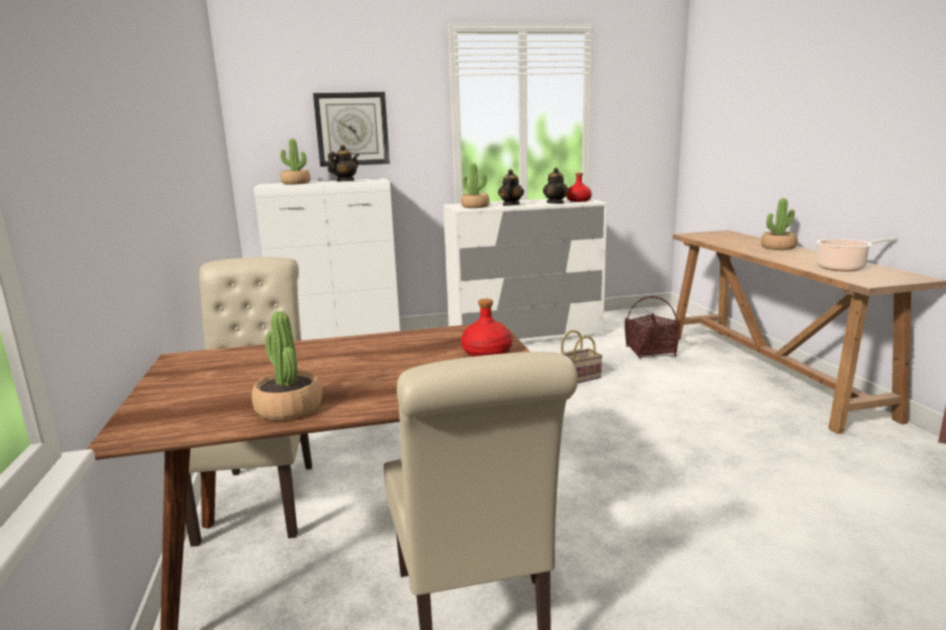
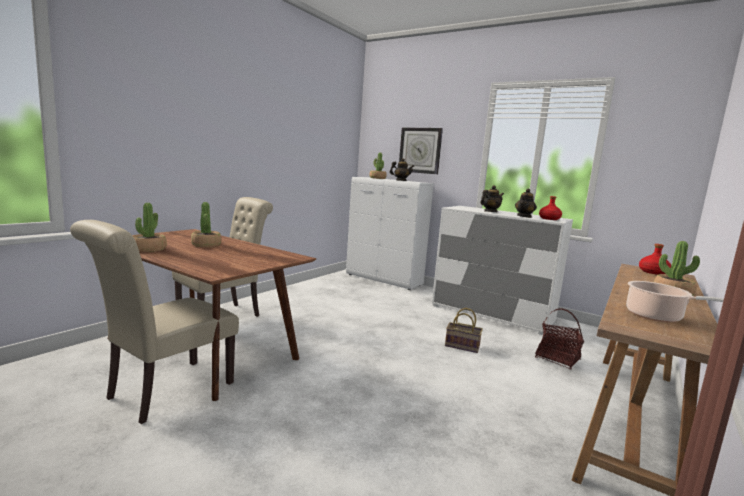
camera: 45 degrees right, 5 degrees down
potted plant [461,163,490,208] -> potted plant moved to [191,202,222,247]
red bottle [461,299,512,357] -> red bottle moved to [639,244,671,275]

